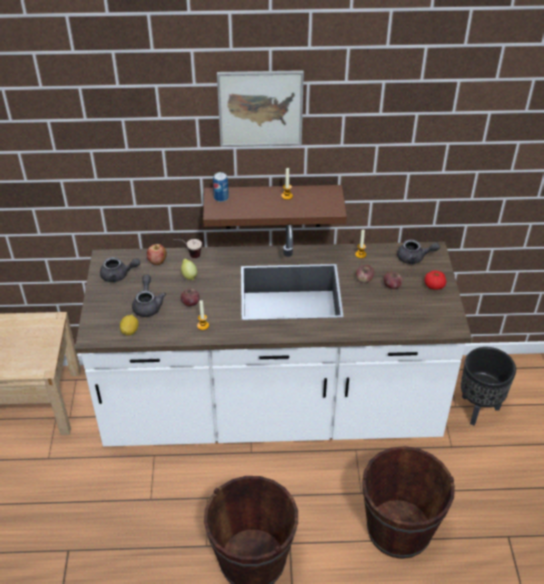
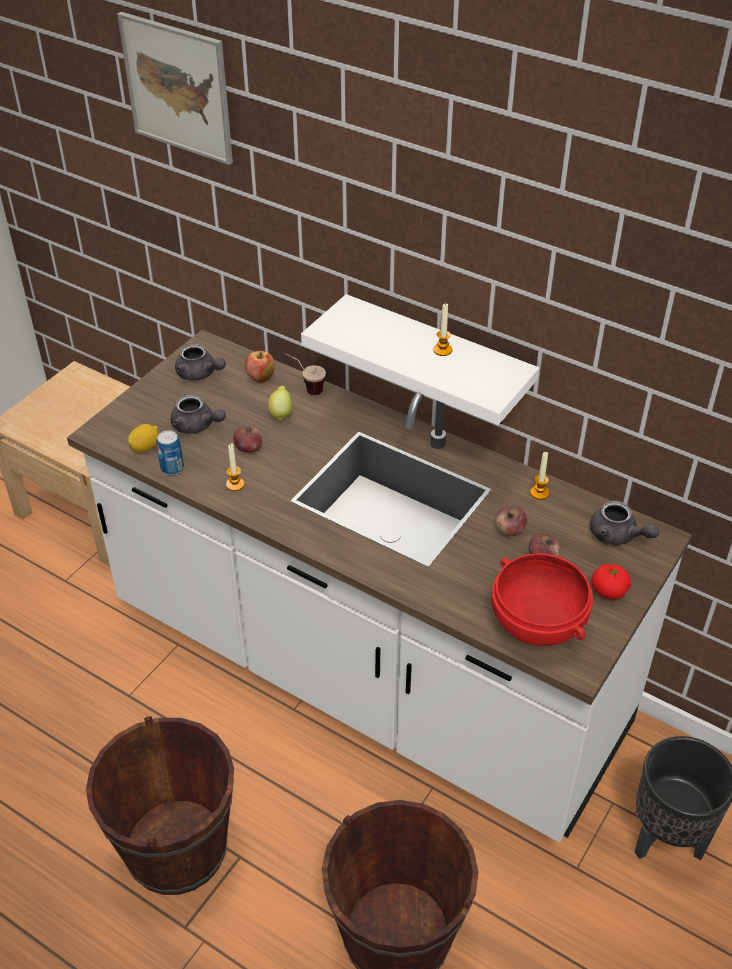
camera: 35 degrees right, 0 degrees up
grey teapot [132,275,166,317] -> grey teapot turned 90 degrees clockwise [171,394,226,433]
brown shelf [203,185,347,229] -> white shelf [301,294,539,425]
can [213,172,229,202] -> can moved to [156,430,184,475]
picture [217,70,304,147] -> picture moved to [117,12,233,165]
none -> red bowl [492,553,593,646]

